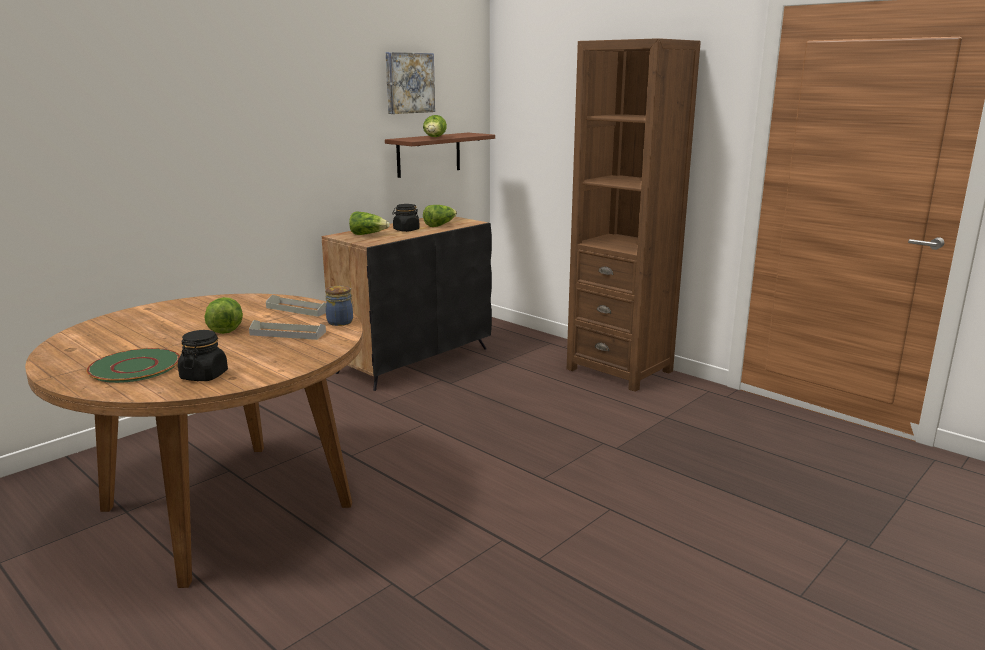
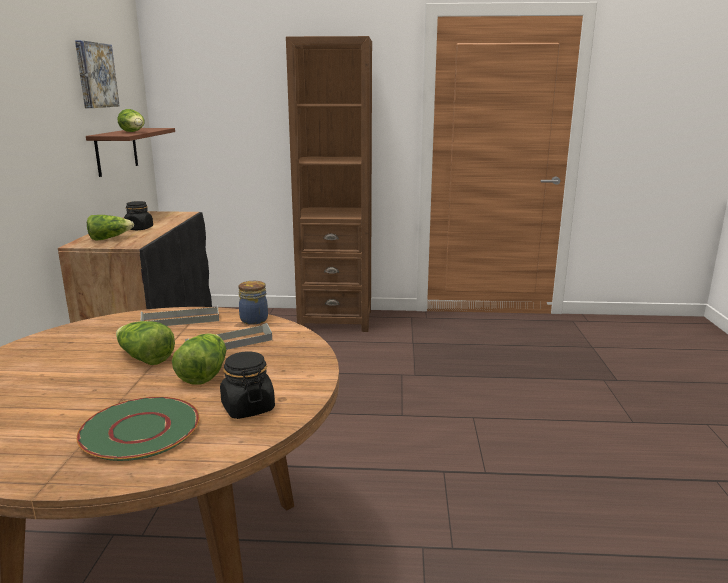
camera: 40 degrees left, 0 degrees up
lettuce [423,205,457,227] -> lettuce moved to [172,333,226,385]

